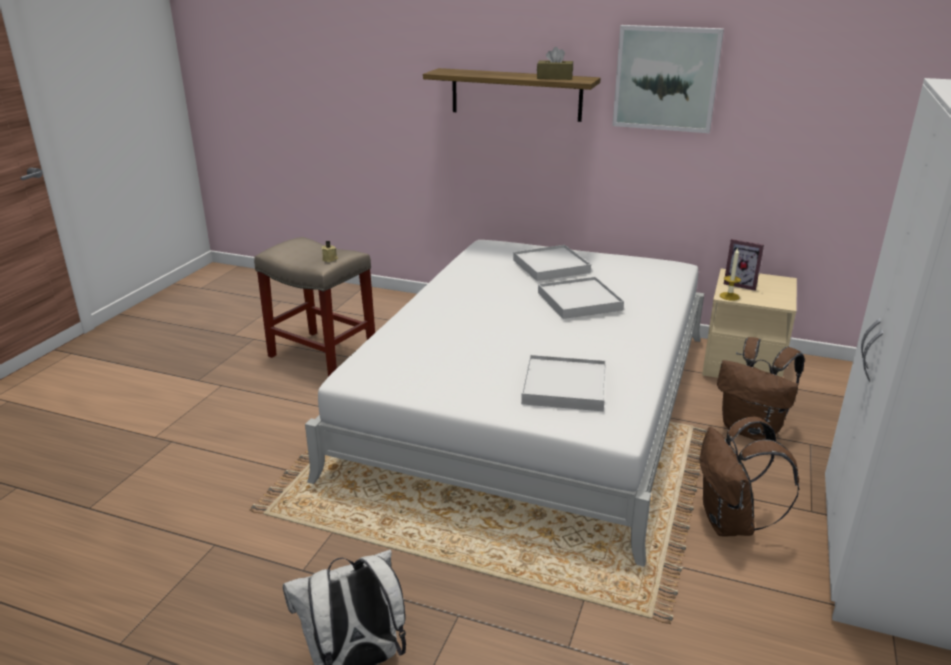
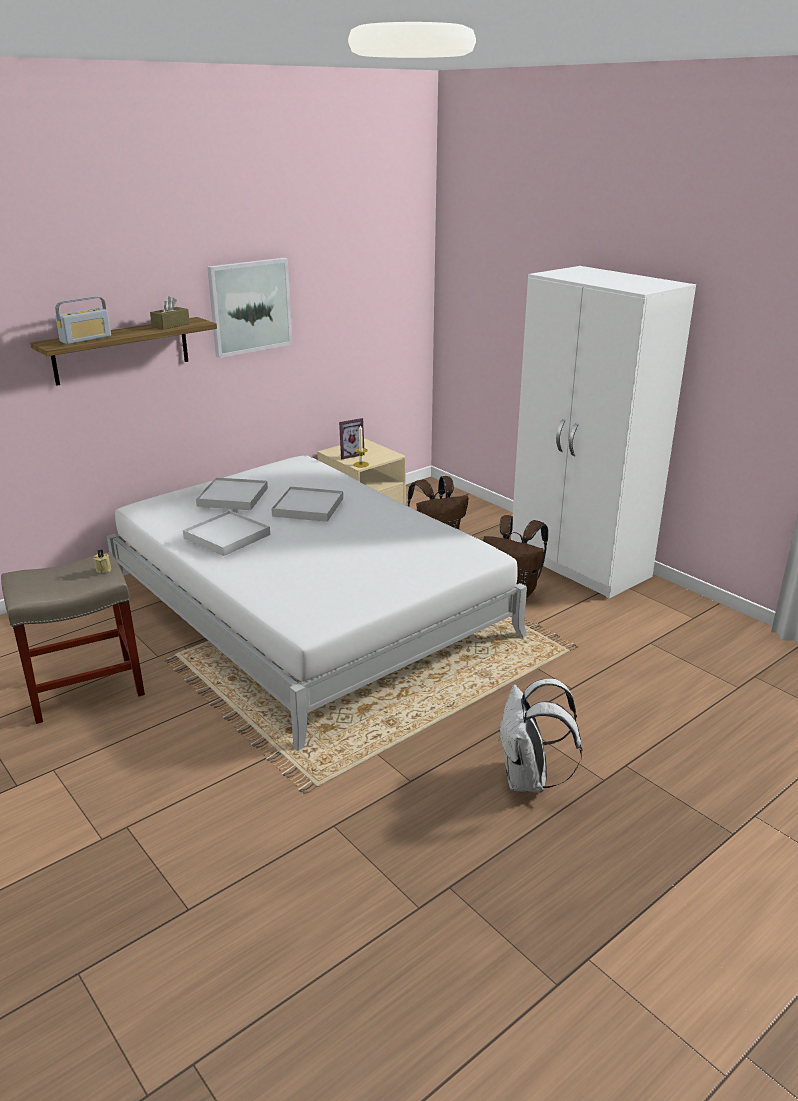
camera: 60 degrees left, 0 degrees up
white tray [521,355,606,411] -> white tray moved to [183,510,270,556]
none -> radio [55,297,111,344]

